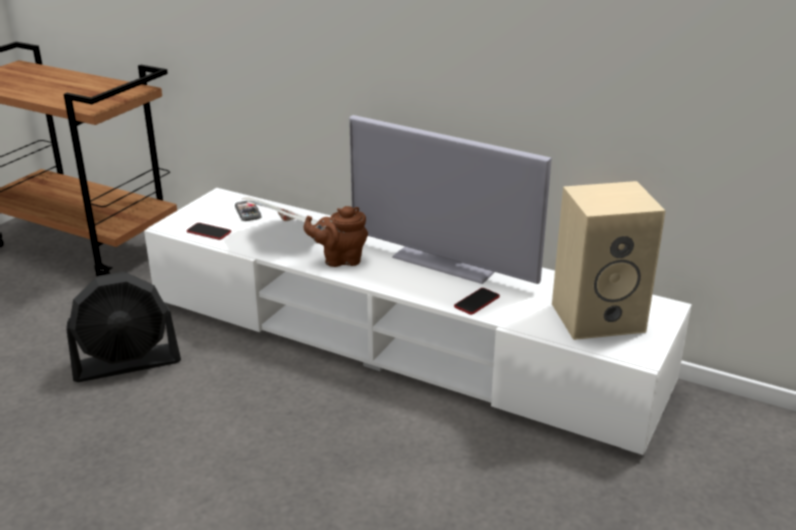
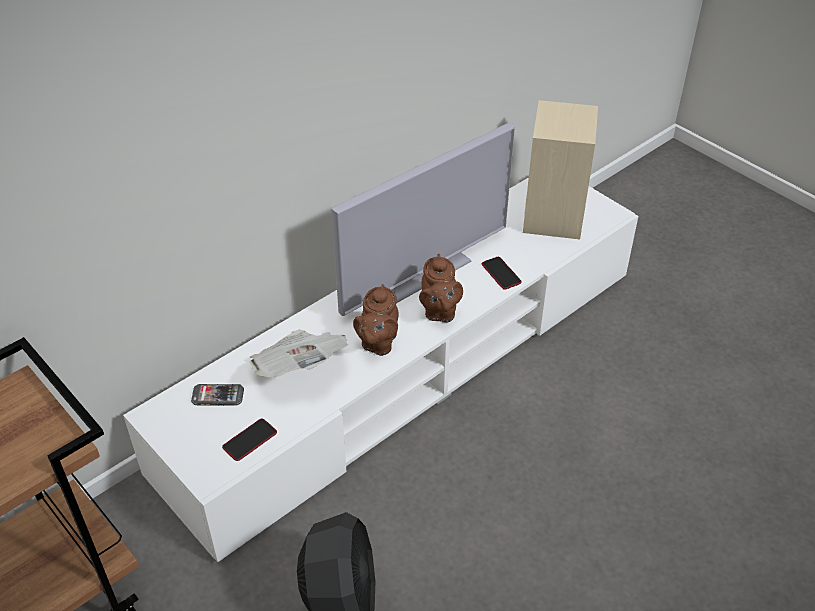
camera: 70 degrees left, 15 degrees up
none -> brown teapot [419,254,463,322]

